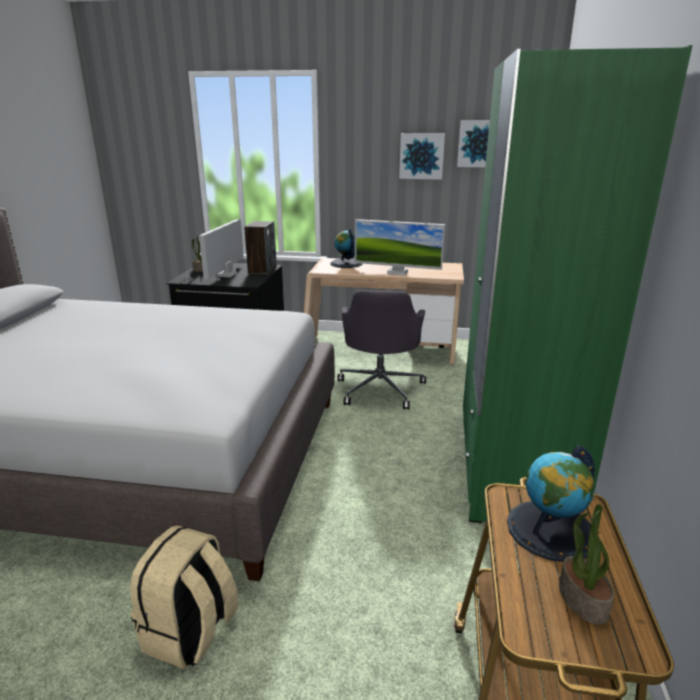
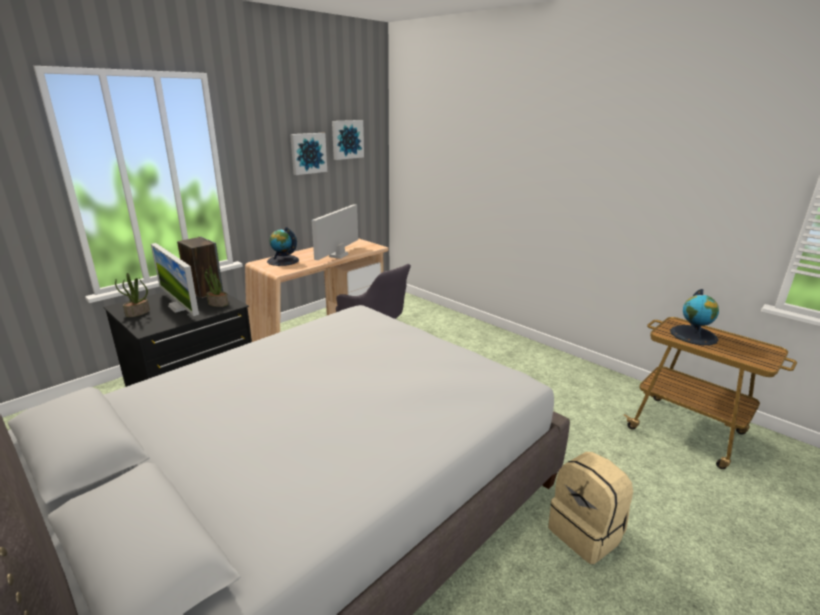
camera: 55 degrees left, 0 degrees up
monitor [355,219,445,276] -> monitor turned 150 degrees clockwise [311,204,358,260]
green wardrobe [463,45,693,523] -> none
potted plant [559,504,614,625] -> potted plant moved to [204,265,228,307]

